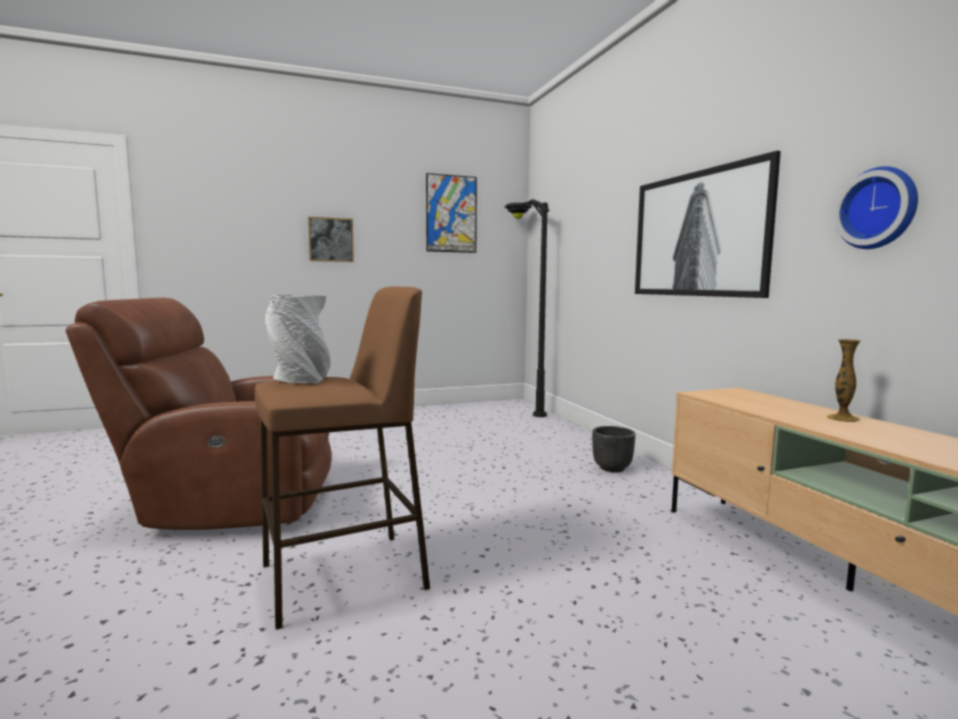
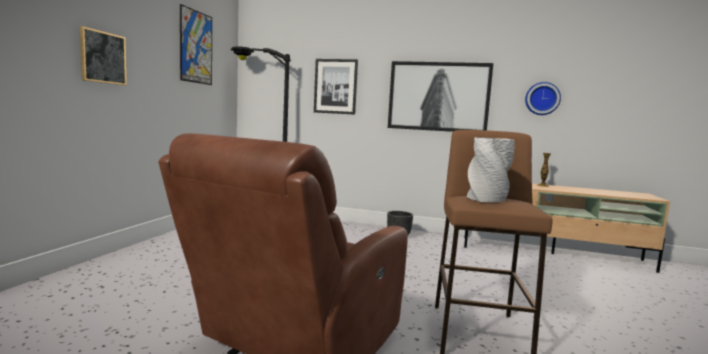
camera: 55 degrees left, 0 degrees up
none -> picture [314,59,358,115]

